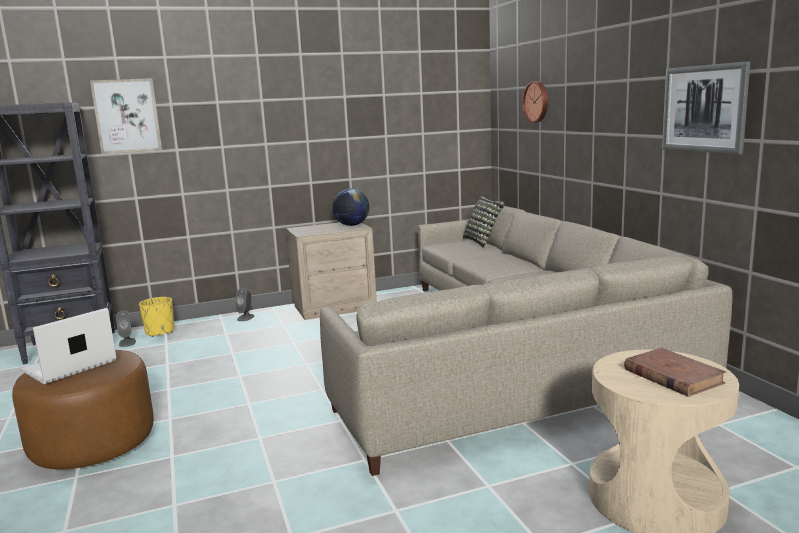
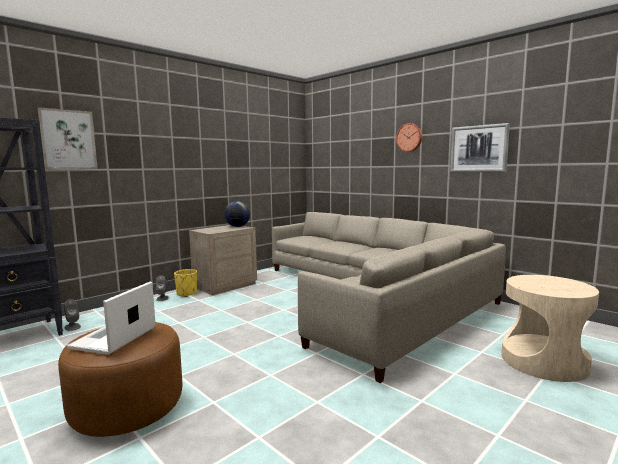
camera: 25 degrees left, 5 degrees down
yellow planter [139,297,174,337] -> yellow planter moved to [174,269,197,297]
pillow [463,196,504,247] -> none
wall clock [522,81,548,123] -> wall clock moved to [396,123,422,152]
brown book [624,348,726,397] -> none

